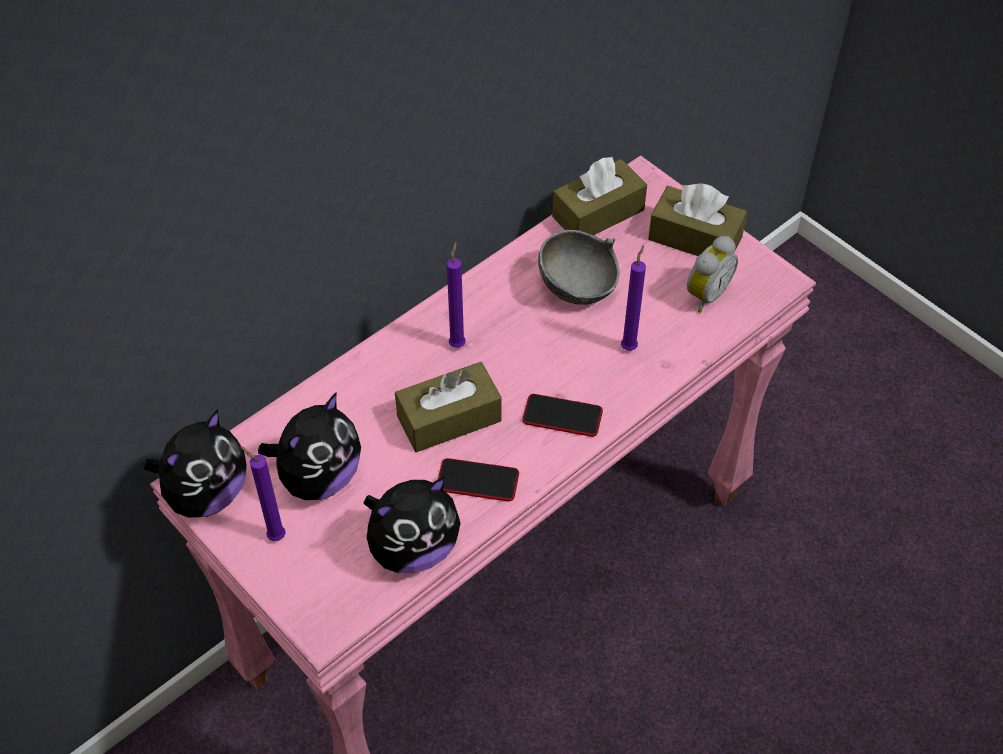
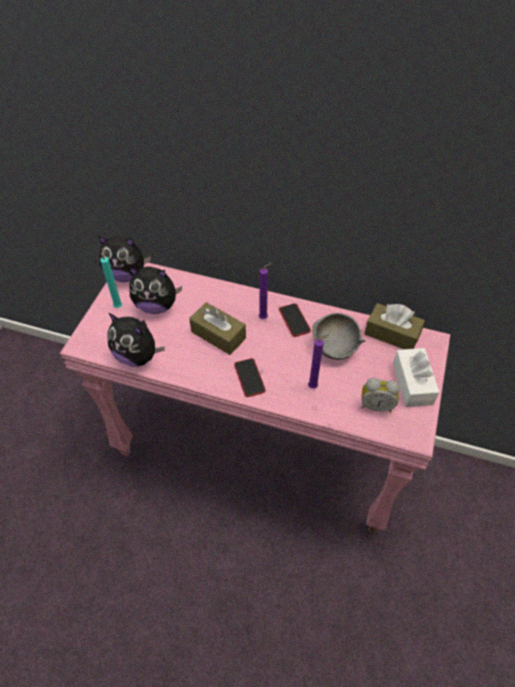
camera: 60 degrees right, 0 degrees up
purple candle [240,446,286,541] -> turquoise candle [100,248,122,308]
phone [438,458,519,501] -> phone moved to [279,303,311,337]
brown tissue box [648,183,747,256] -> white tissue box [393,348,439,407]

